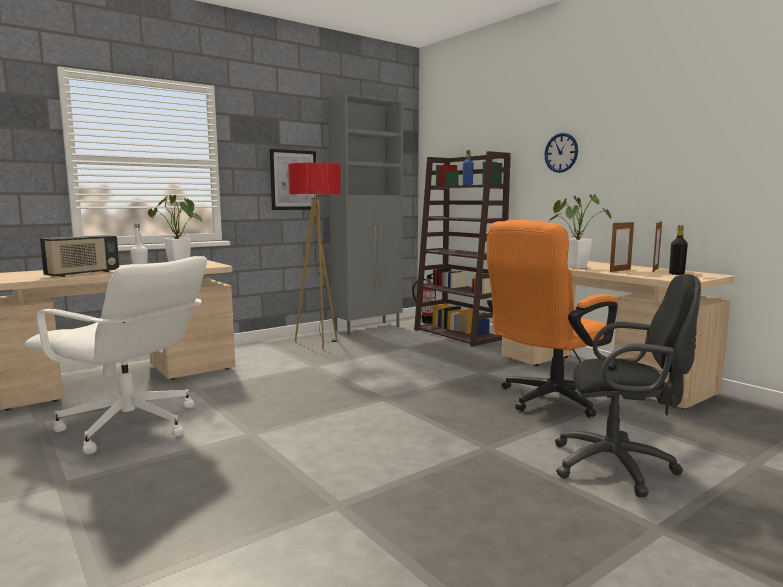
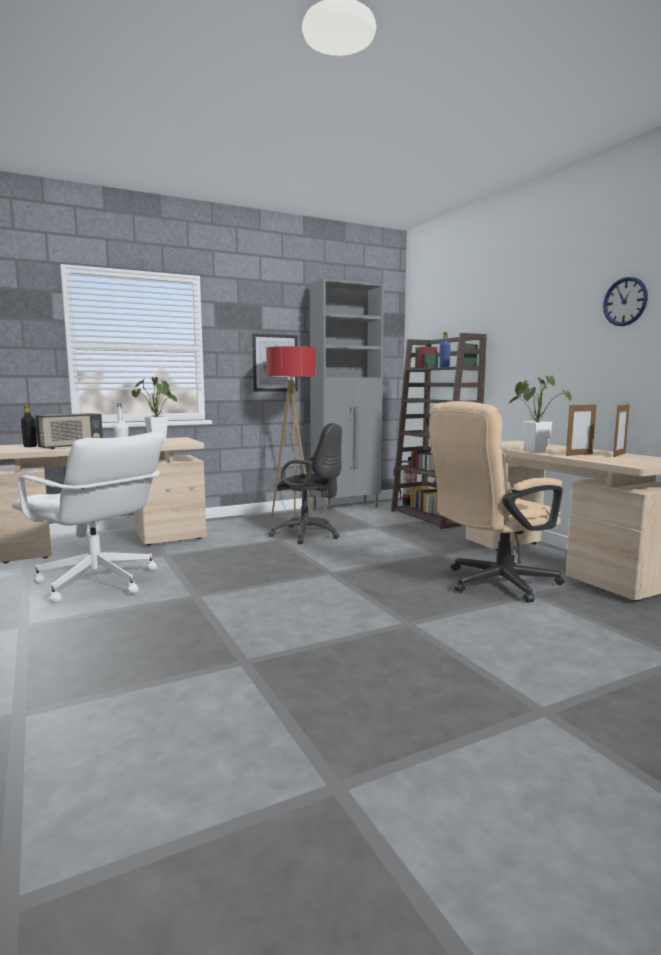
camera: 10 degrees right, 0 degrees up
orange office chair [487,220,618,417] -> beige office chair [429,401,564,603]
wall clock [544,133,578,173] -> wall clock moved to [603,277,648,326]
black office chair [555,274,701,497] -> black office chair moved to [268,423,342,544]
black bottle [669,225,688,275] -> black bottle moved to [21,404,37,447]

